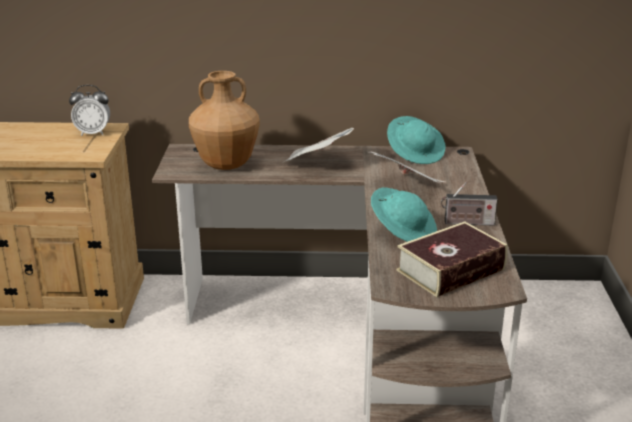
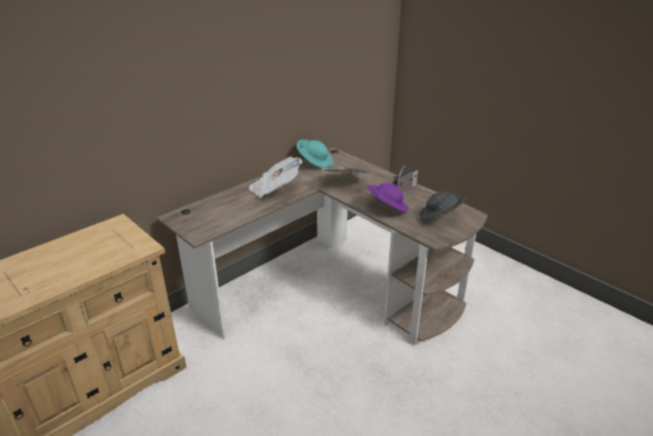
camera: 45 degrees left, 5 degrees up
alarm clock [69,85,110,136] -> none
brown vase [189,71,260,170] -> none
turquoise hat [371,187,437,242] -> purple hat [367,183,409,212]
book [396,221,507,297] -> grey hat [419,192,466,219]

